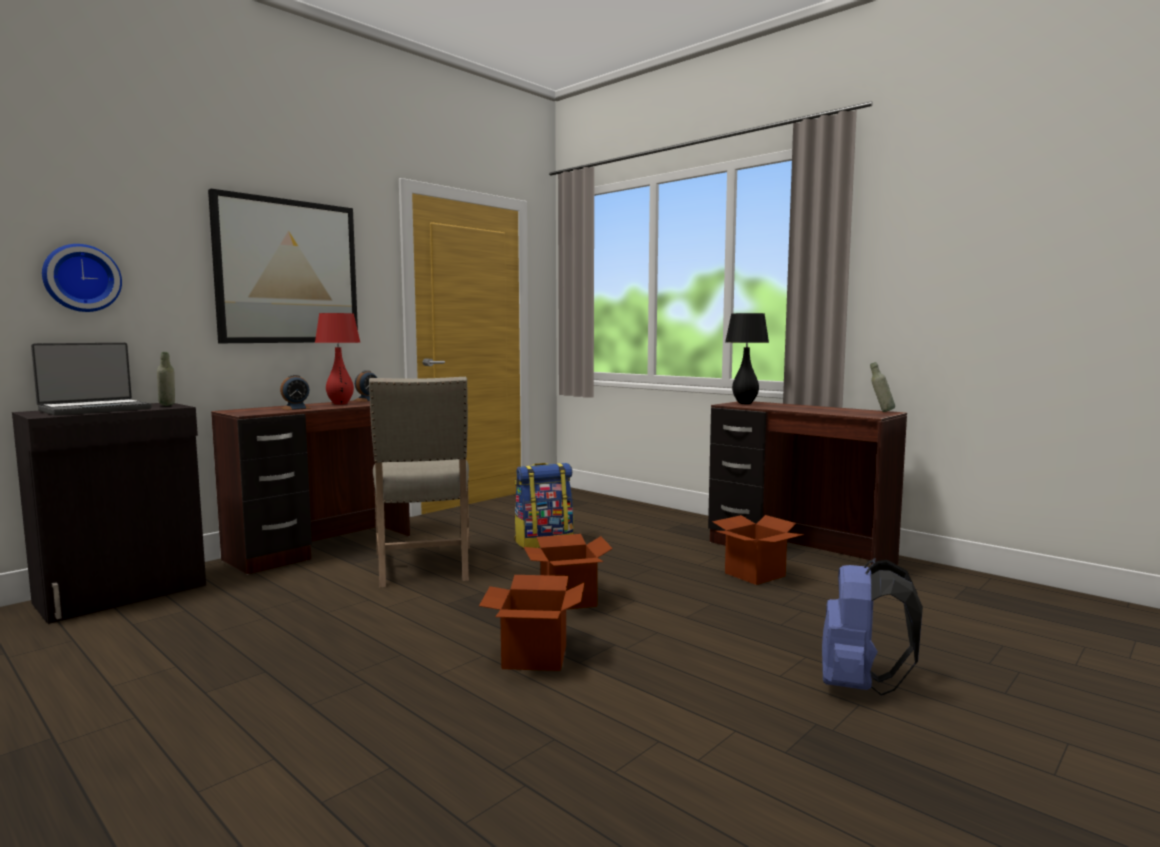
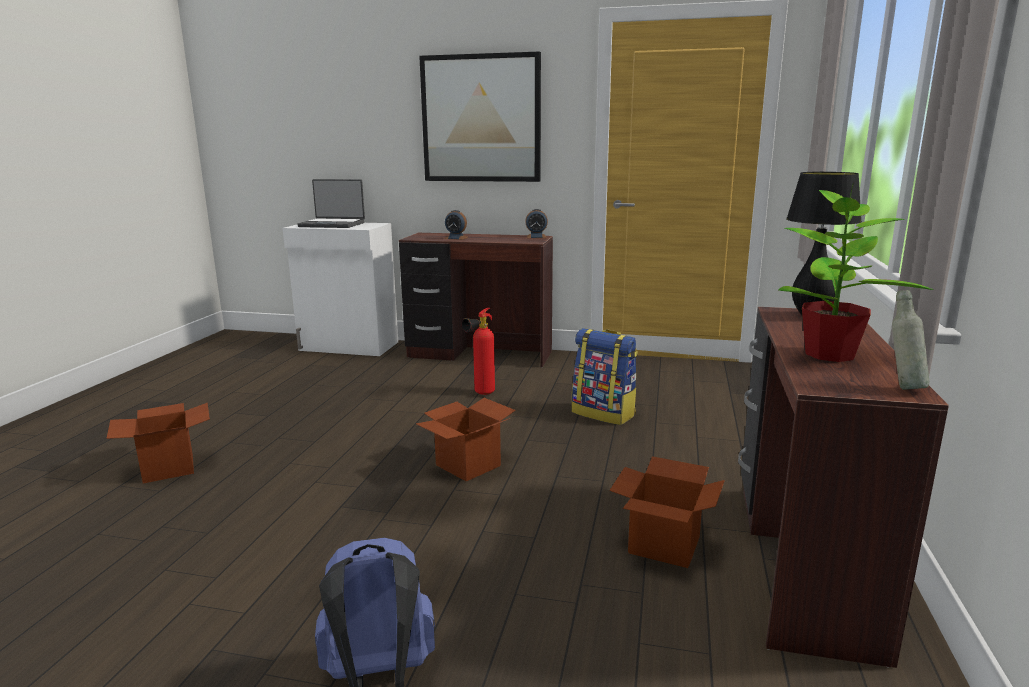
camera: 60 degrees right, 10 degrees up
black cabinet [12,403,206,624] -> white cabinet [283,223,398,356]
wall clock [42,244,122,312] -> none
grey bottle [157,352,175,406] -> none
red table lamp [315,313,360,405] -> none
beige chair [369,377,470,588] -> fire extinguisher [462,308,495,395]
cardboard box [479,575,584,671] -> cardboard box moved to [106,403,210,484]
none -> potted plant [778,183,934,362]

